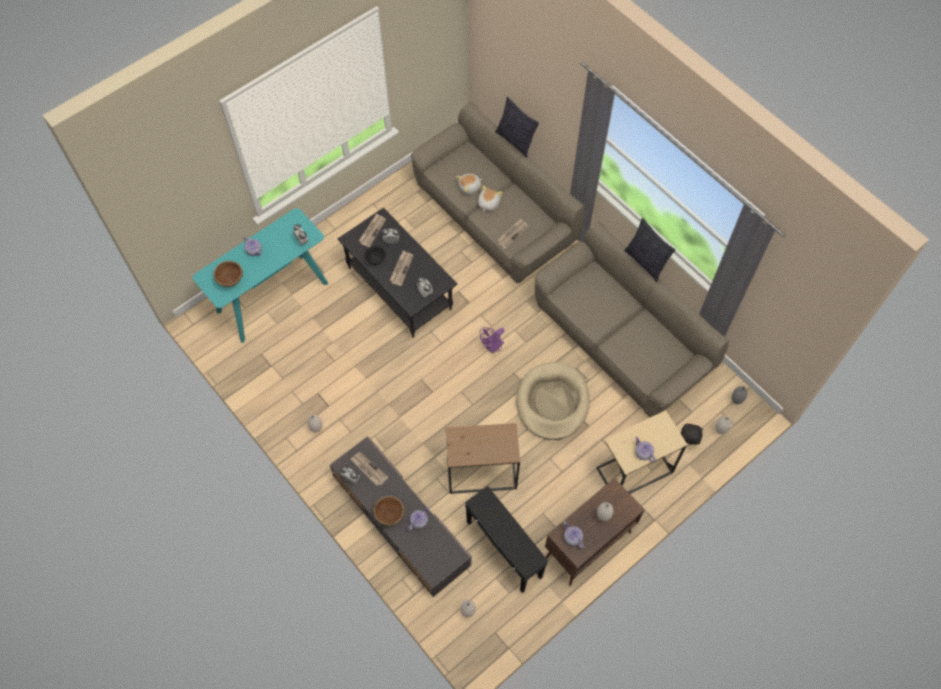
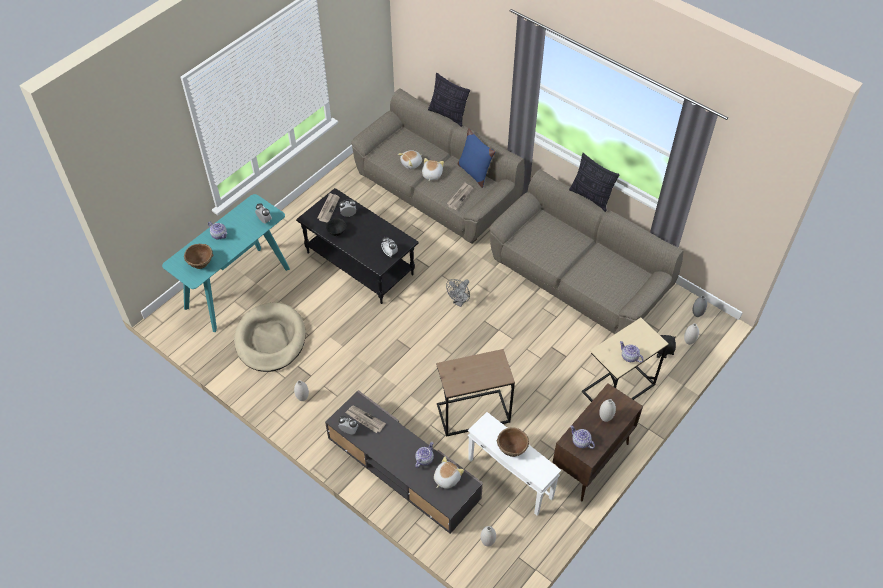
camera: 10 degrees left, 10 degrees down
brown bowl [373,496,405,526] -> brown bowl moved to [497,427,529,457]
newspaper [390,251,413,286] -> none
black side table [465,486,549,593] -> white side table [468,412,561,516]
purple fan [480,327,505,354] -> grey fan [446,279,470,307]
beige dog bed [516,362,590,440] -> beige dog bed moved to [234,303,306,372]
none -> plush toy [434,457,464,489]
none -> blue pillow [457,128,495,188]

